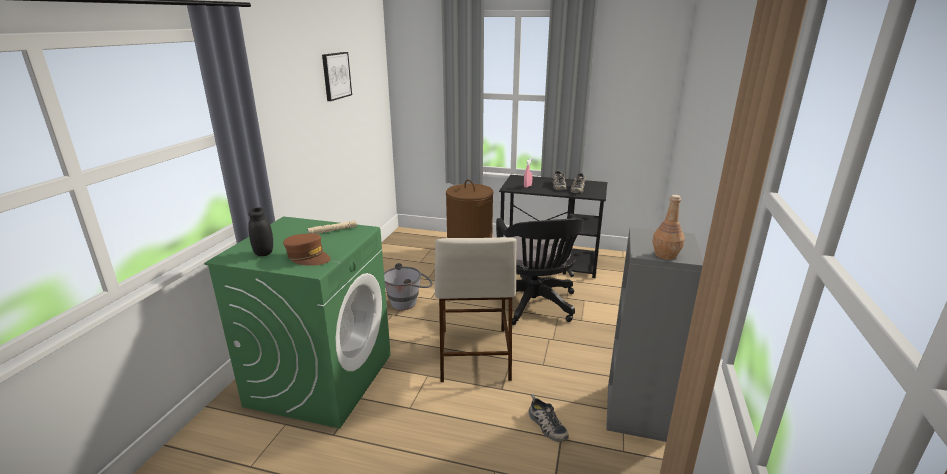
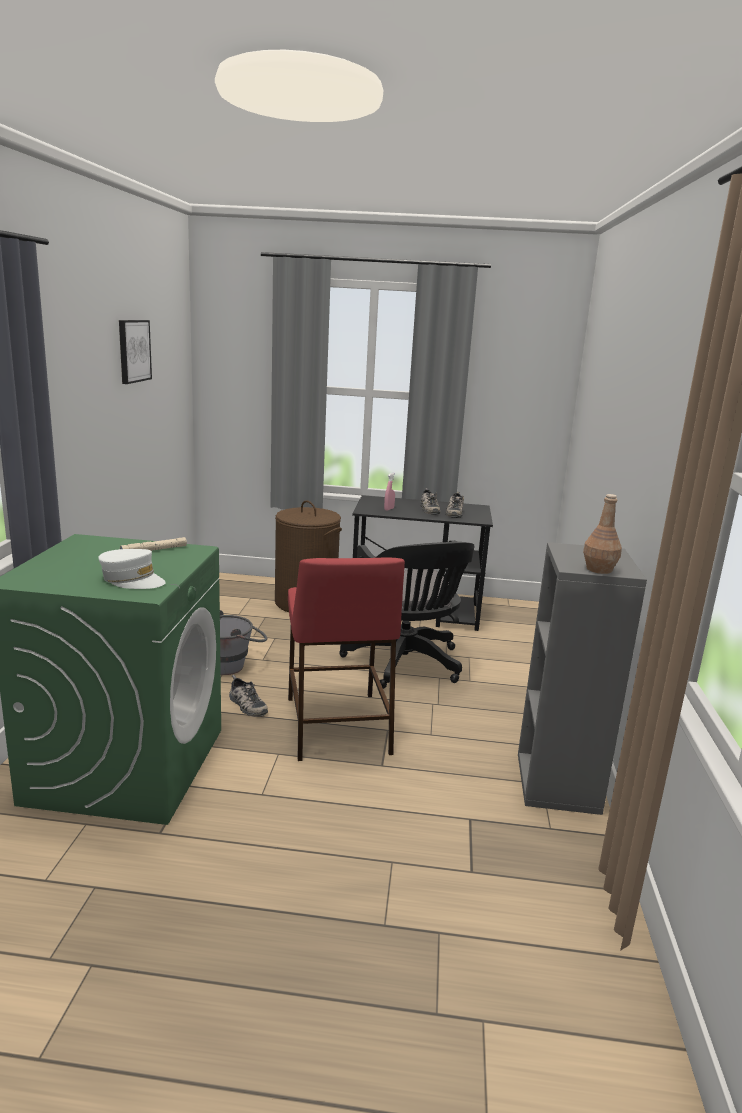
camera: 10 degrees left, 5 degrees down
black jar [248,208,273,256] -> none
brown cap [283,234,331,266] -> white cap [98,549,166,589]
beige stool [434,237,516,382] -> red stool [288,557,405,761]
shoe [529,394,569,442] -> shoe moved to [229,675,268,717]

